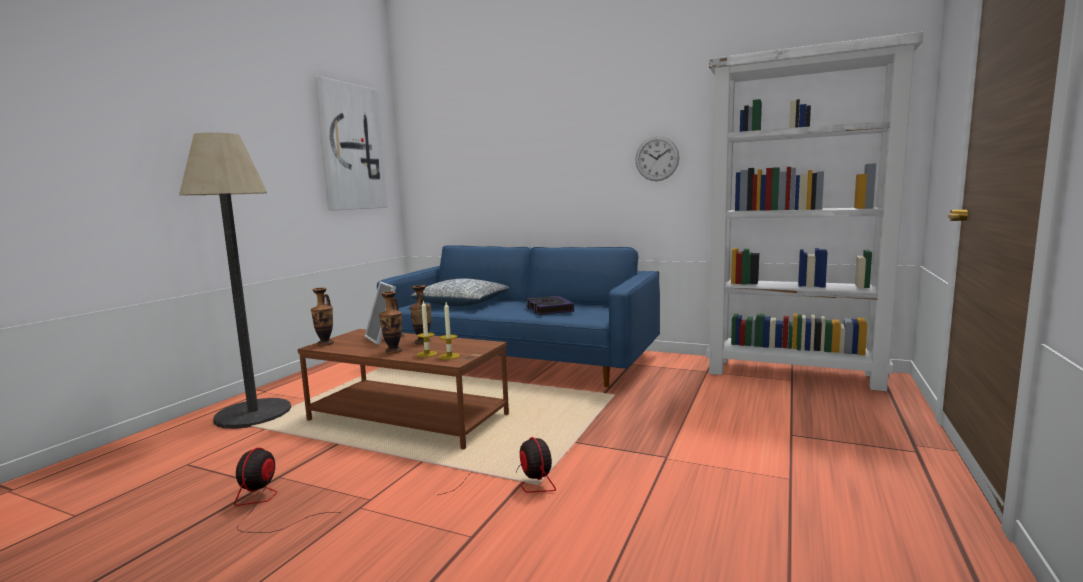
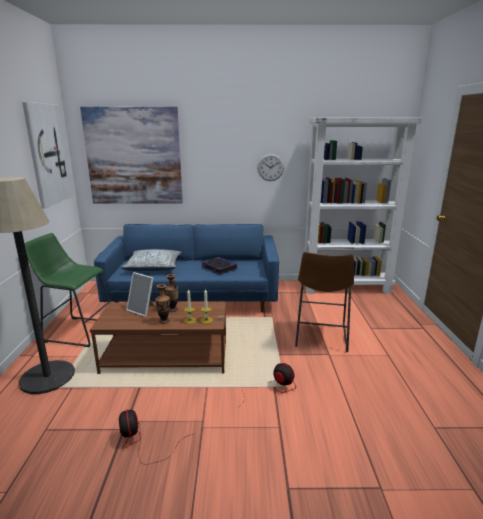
camera: 25 degrees left, 10 degrees up
vase [311,288,334,346] -> none
none -> green stool [24,233,110,347]
none -> picture [80,107,183,204]
none -> brown stool [295,252,354,352]

